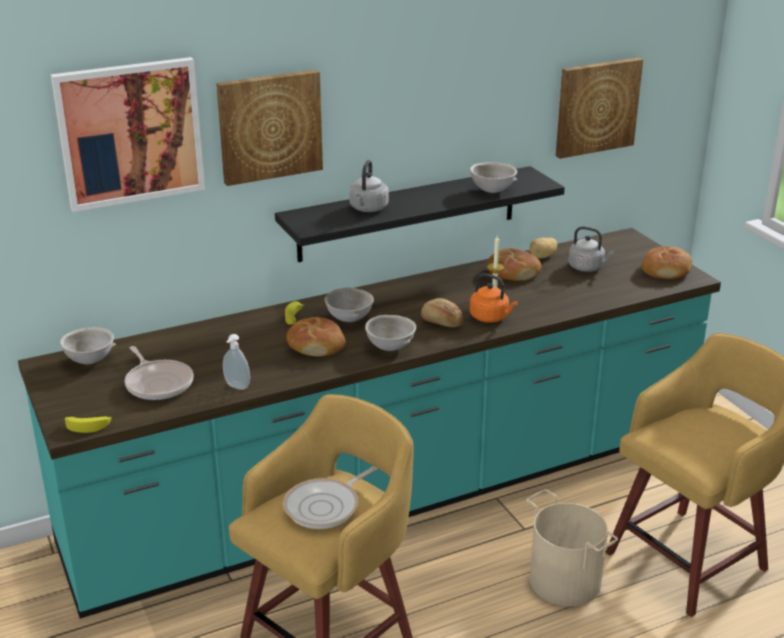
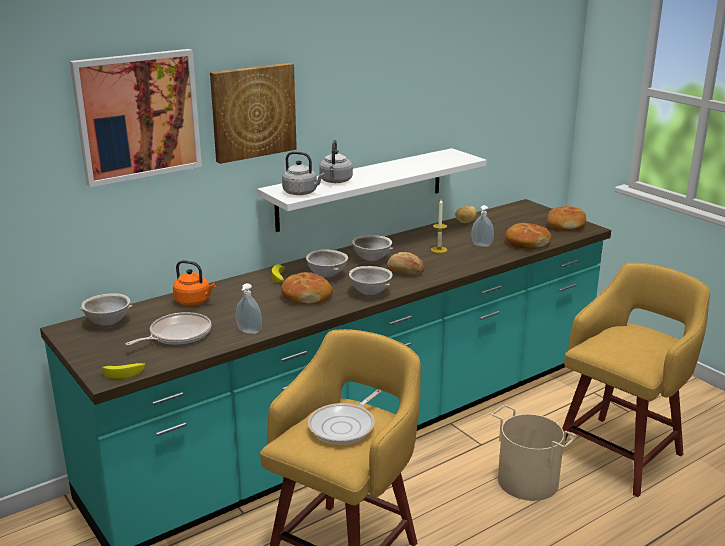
camera: 10 degrees left, 5 degrees down
frying pan [125,346,194,400] -> frying pan turned 90 degrees counterclockwise [126,312,211,346]
black shelf [275,166,565,262] -> white shelf [257,148,487,232]
grey bowl [470,162,517,193] -> grey bowl moved to [351,235,393,261]
orange kettle [470,273,518,323] -> orange kettle moved to [173,260,215,305]
bread [487,248,541,281] -> bread moved to [505,223,551,249]
picture [556,58,643,159] -> none
grey kettle [568,226,615,272] -> grey kettle moved to [282,151,325,195]
none -> soap dispenser [471,205,494,247]

